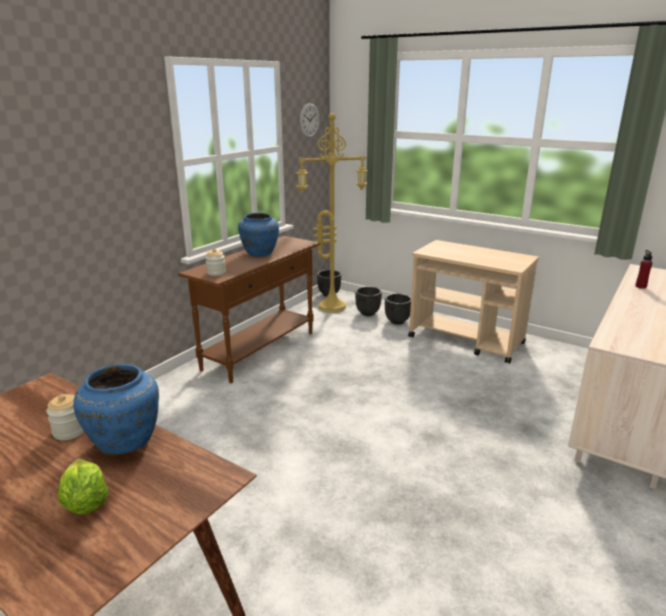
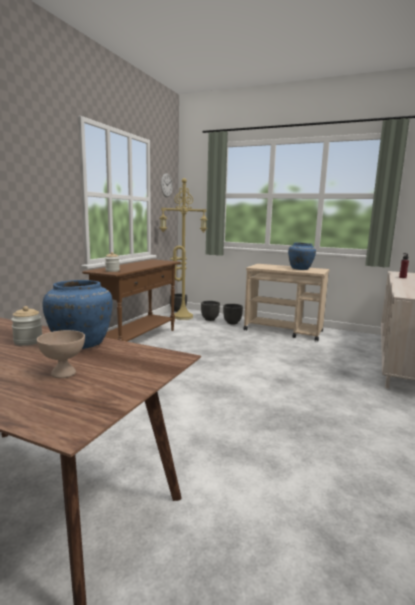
camera: 10 degrees left, 10 degrees down
lettuce [58,458,108,515] -> beige bowl [37,330,85,378]
blue vase [238,213,279,257] -> blue vase moved to [288,242,316,270]

